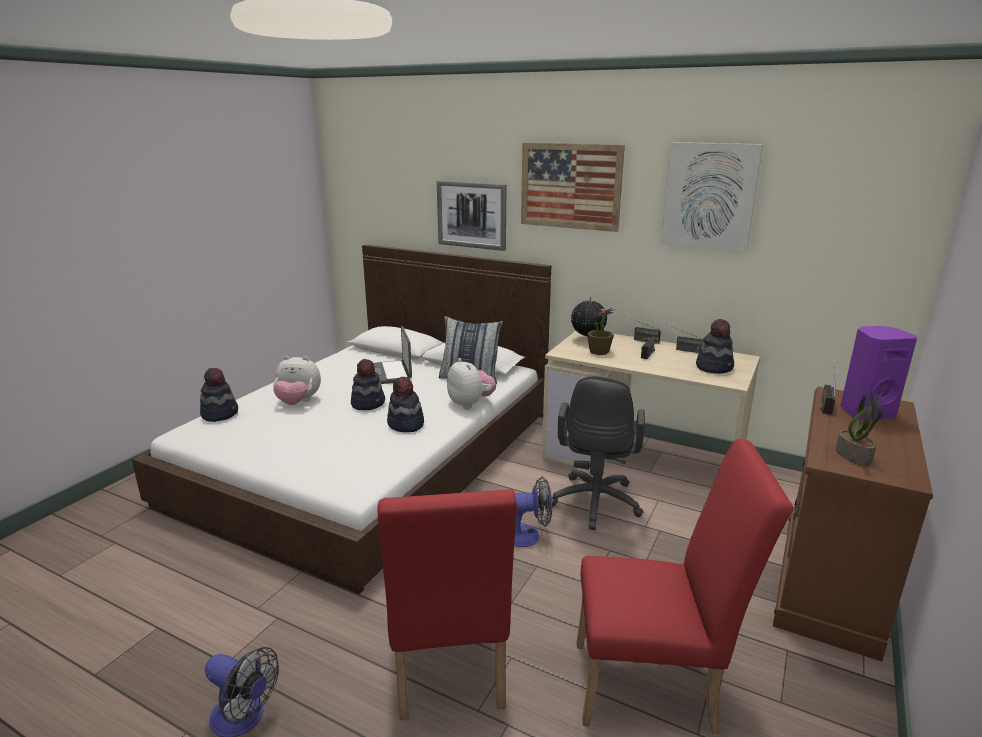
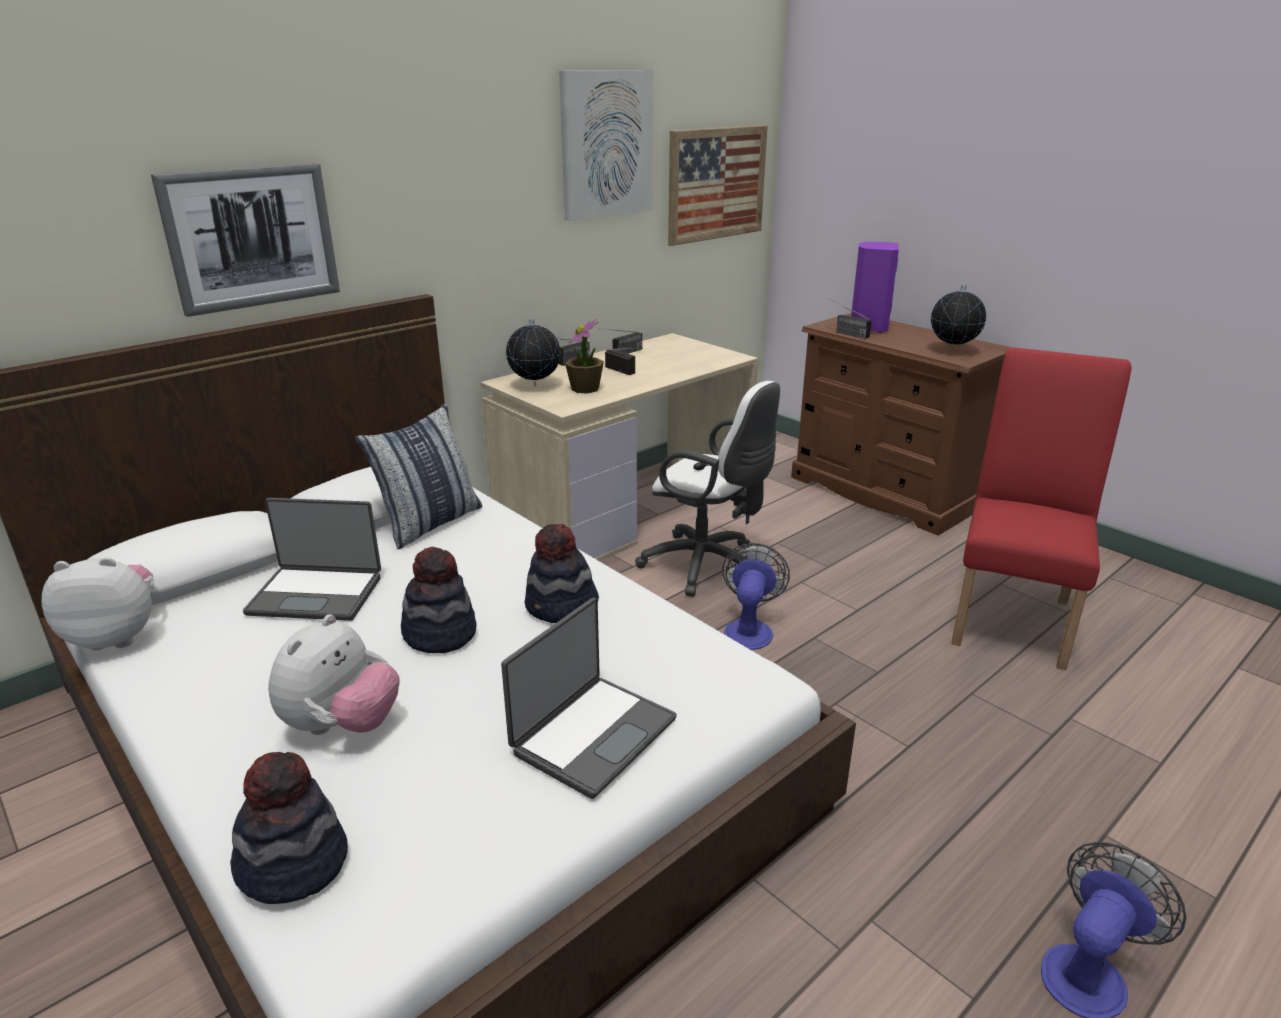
camera: 70 degrees left, 5 degrees up
red chair [378,489,517,720] -> none
plush toy [447,358,496,409] -> plush toy moved to [42,557,154,650]
picture [521,142,625,232] -> picture moved to [668,125,768,246]
black office chair [552,377,645,530] -> white office chair [635,381,780,597]
hat [696,319,734,374] -> none
potted plant [835,390,883,466] -> globe [931,285,986,351]
none -> laptop [501,598,677,799]

